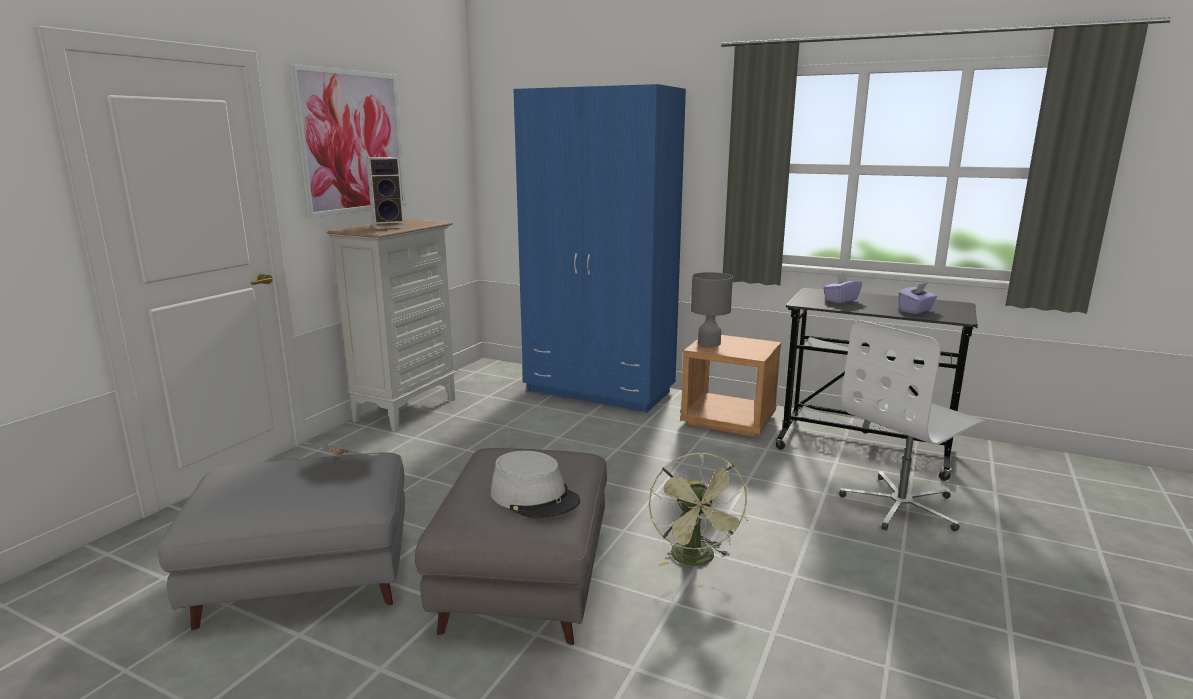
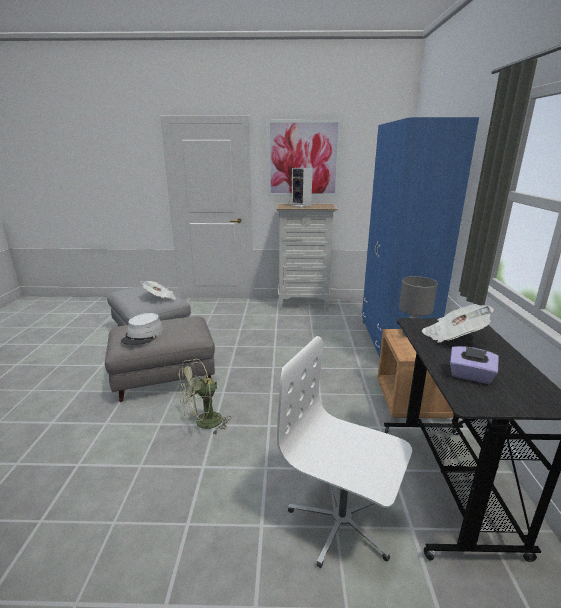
camera: 65 degrees right, 5 degrees up
purple tissue box [823,272,862,303] -> newspaper [422,304,494,343]

